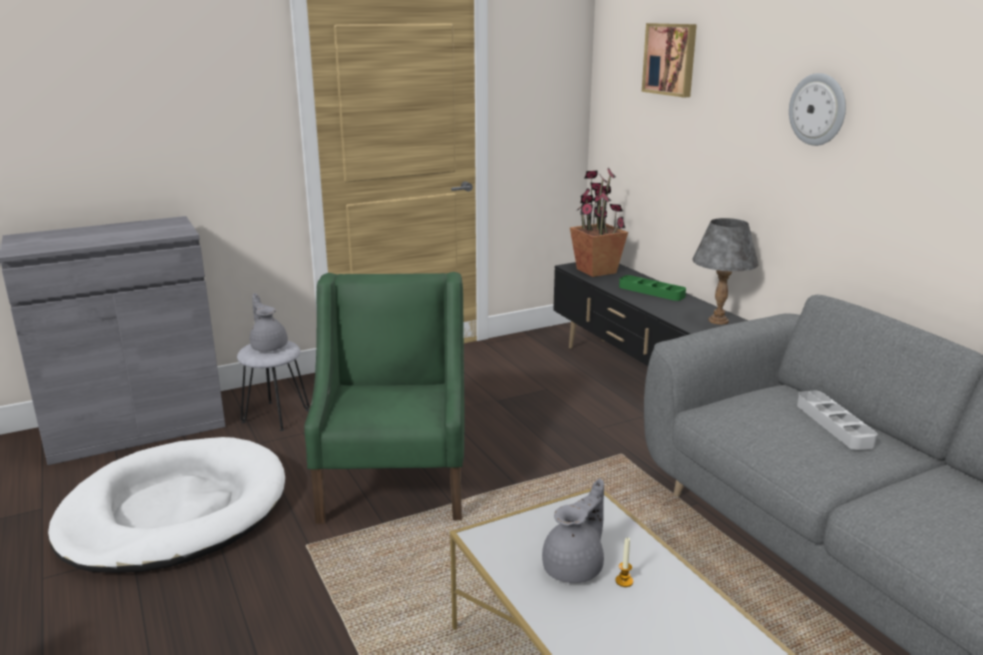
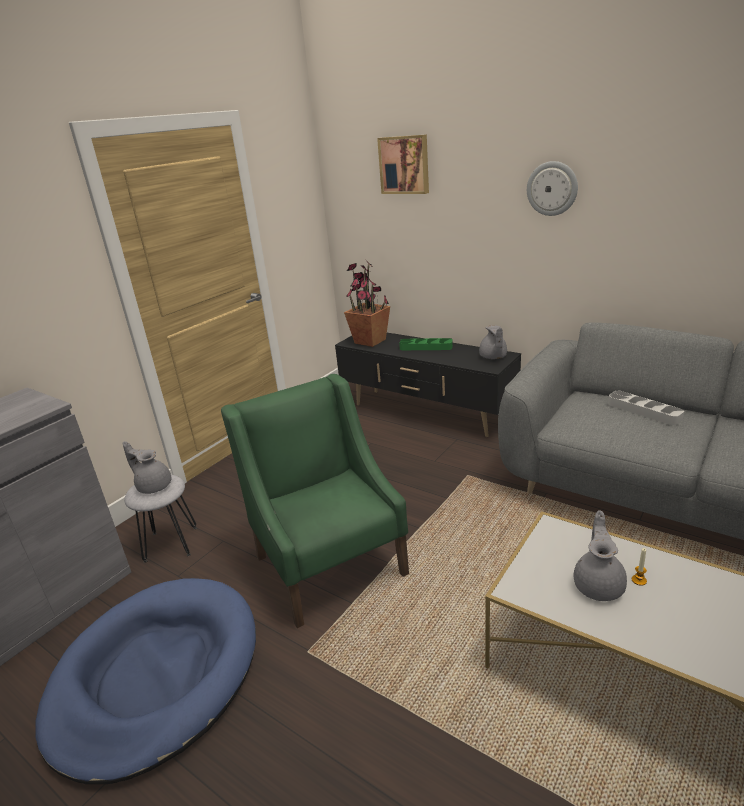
camera: 25 degrees left, 5 degrees up
white dog bed [48,437,285,573] -> blue dog bed [36,578,256,784]
grey table lamp [692,218,759,325] -> grey teapot [479,325,507,359]

